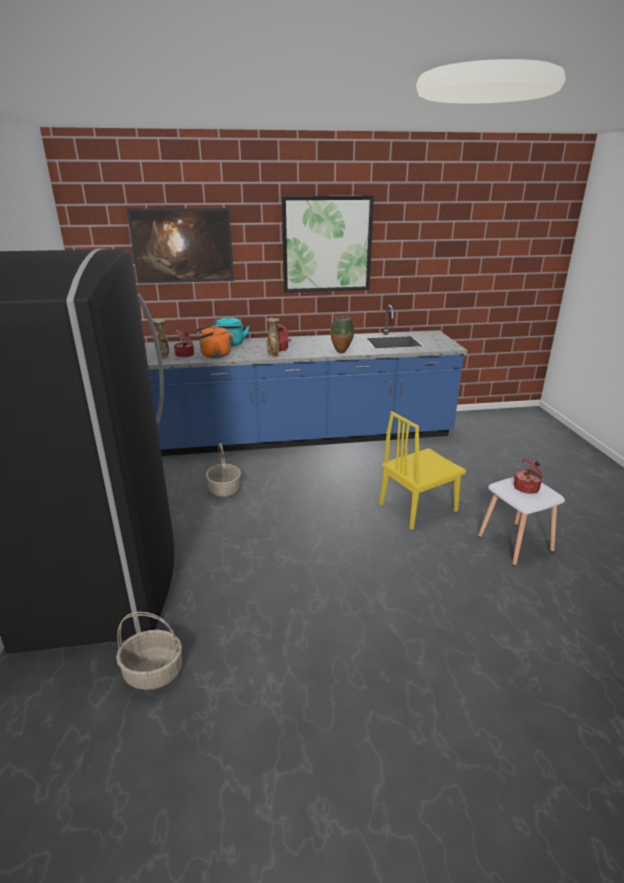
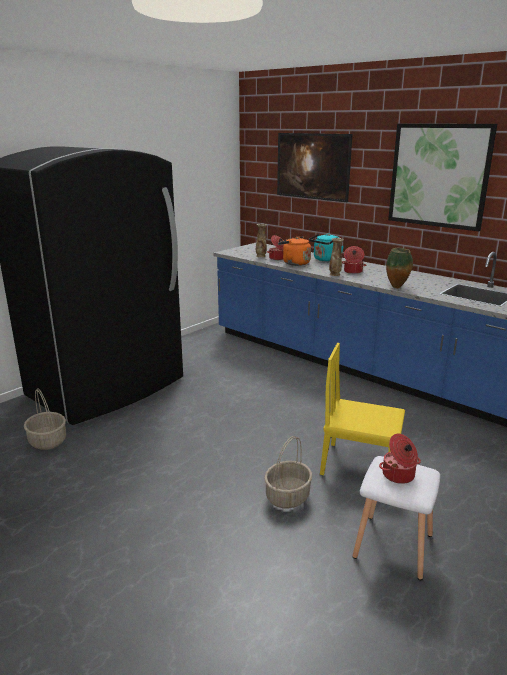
camera: 50 degrees right, 5 degrees down
basket [206,443,241,497] -> basket moved to [264,436,312,509]

